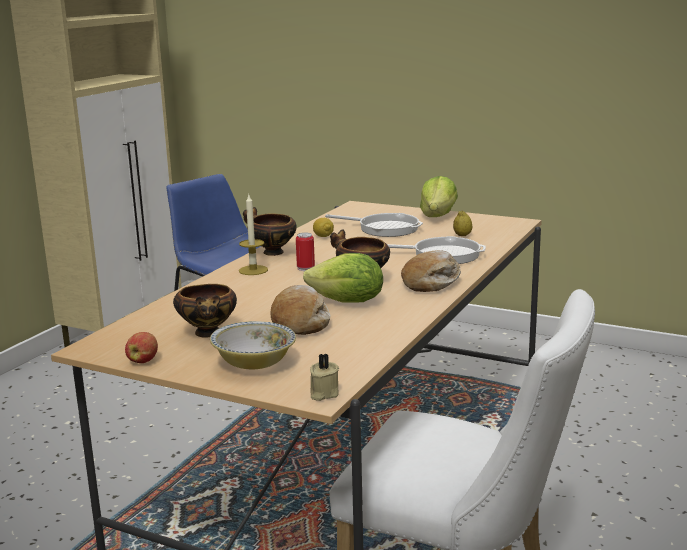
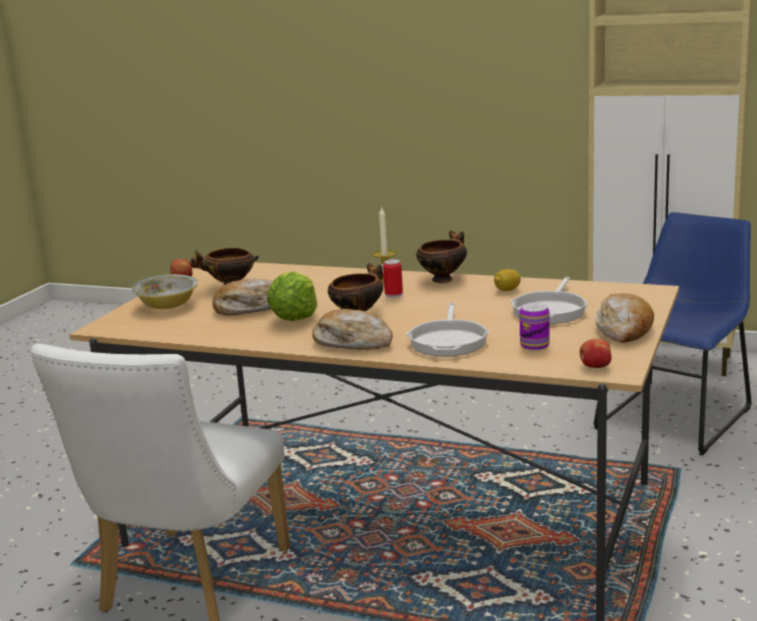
camera: 85 degrees right, 0 degrees up
beige candle [310,354,339,401] -> none
lettuce [420,176,458,217] -> bread [595,293,654,343]
lemon [453,210,472,236] -> can [519,303,550,351]
none -> apple [580,339,611,368]

